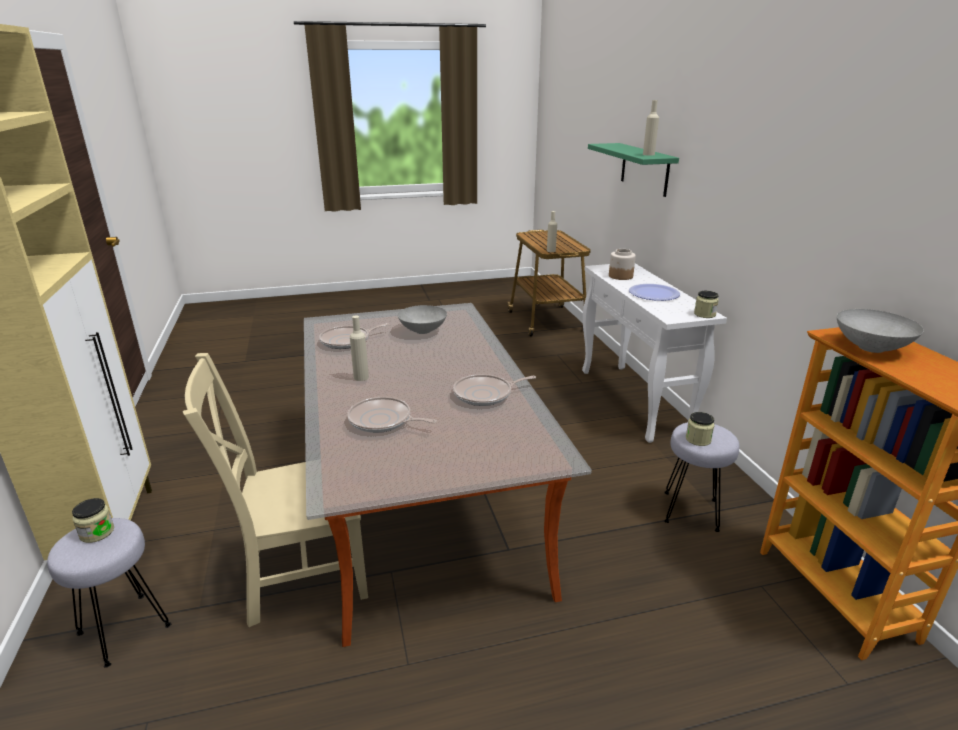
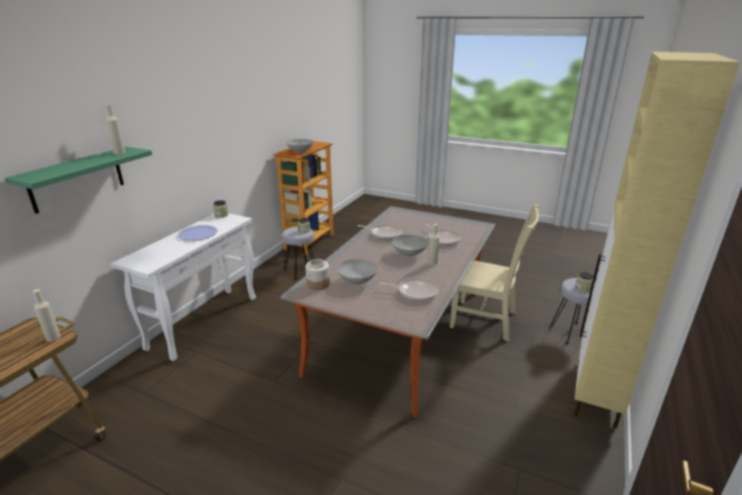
camera: 140 degrees left, 0 degrees up
jar [609,249,636,280] -> jar moved to [305,259,330,290]
none -> grey bowl [392,235,428,257]

